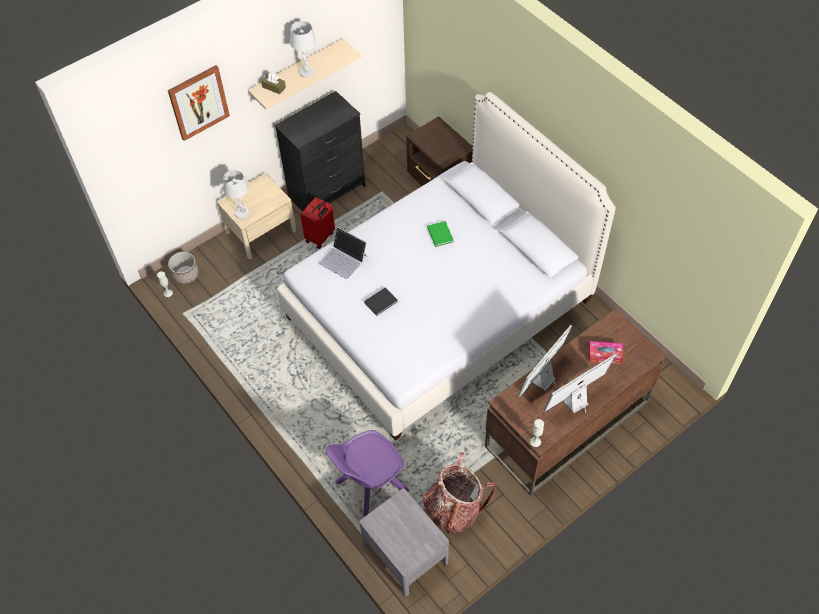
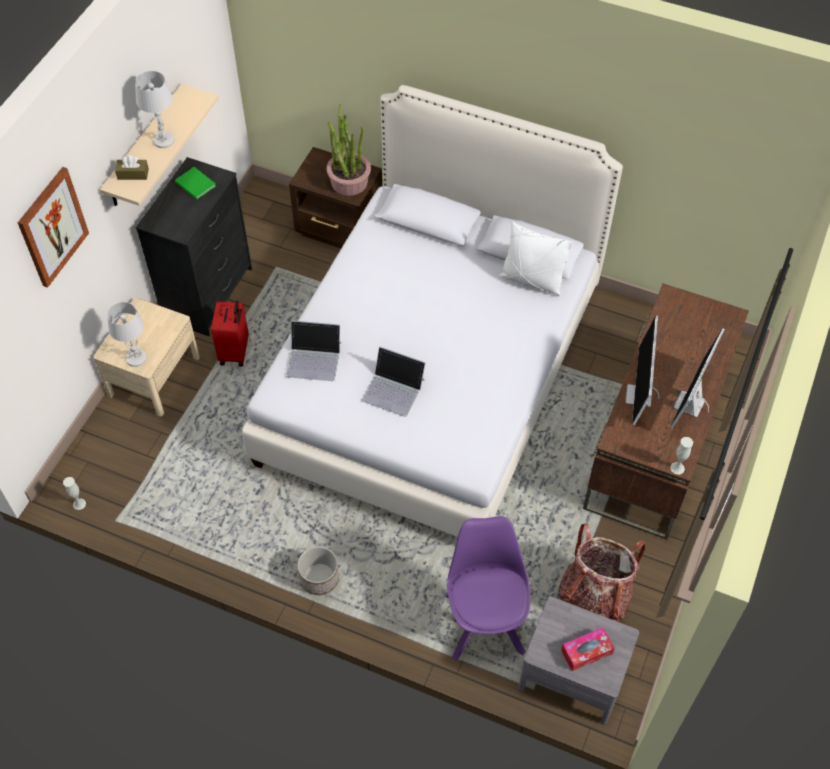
camera: 30 degrees left, 0 degrees up
planter [168,252,199,285] -> planter moved to [297,546,339,595]
purple chair [326,430,409,517] -> purple chair turned 150 degrees clockwise [446,516,530,661]
black book [364,287,397,316] -> laptop [362,347,426,417]
green book [427,221,453,247] -> green book moved to [175,167,216,200]
tissue box [589,341,623,364] -> tissue box moved to [561,628,615,671]
none -> potted plant [327,105,371,196]
none -> white pillow [499,221,573,296]

